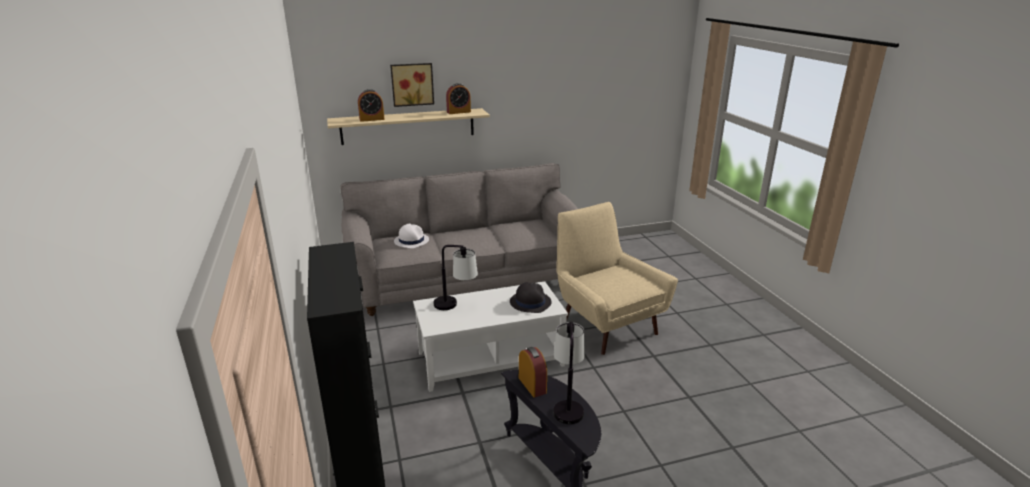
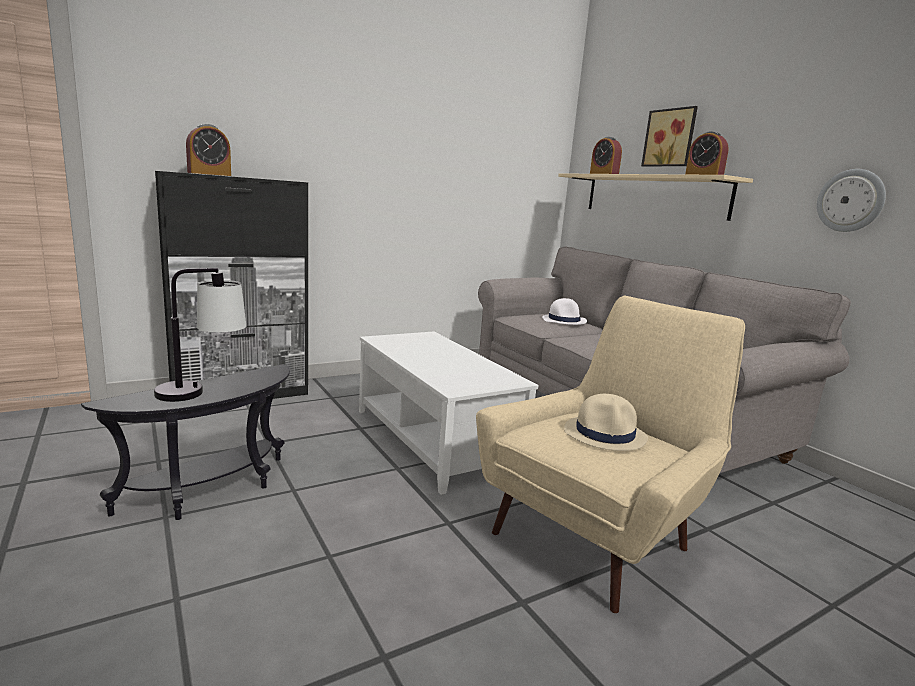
camera: 75 degrees right, 10 degrees down
table lamp [434,245,478,310] -> none
black hat [510,282,551,313] -> none
alarm clock [519,347,547,398] -> alarm clock moved to [186,124,231,176]
none -> beige hat [564,394,648,451]
none -> wall clock [817,169,886,232]

